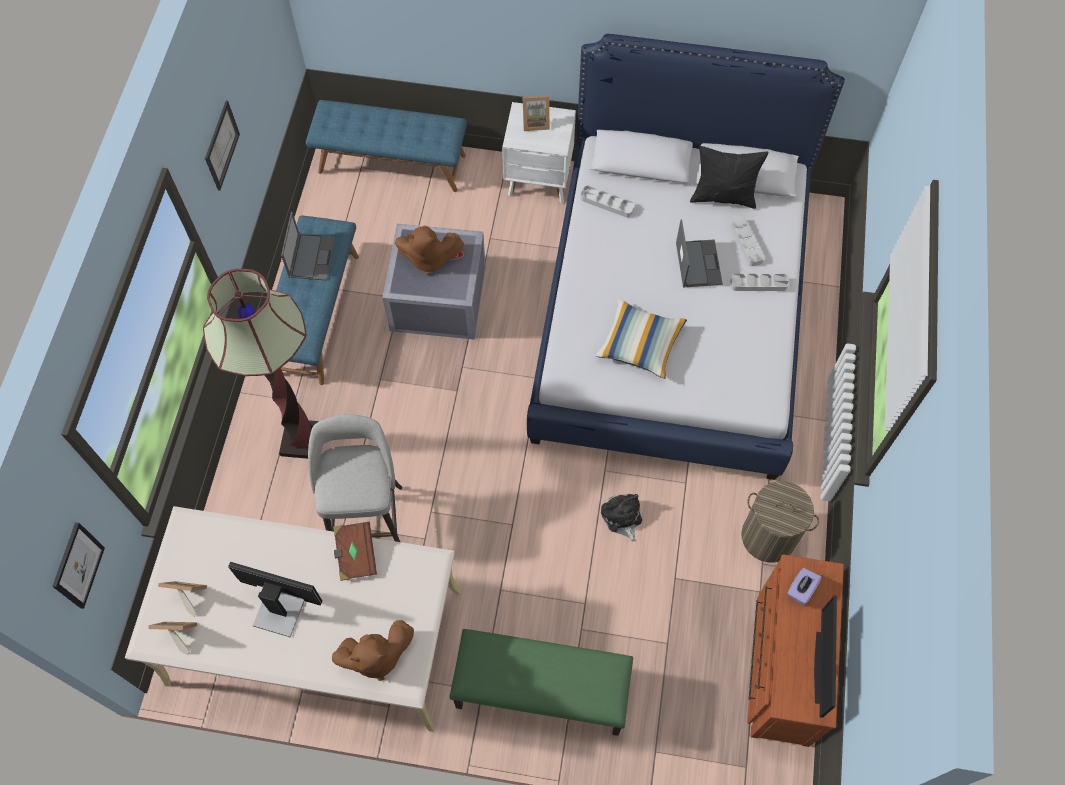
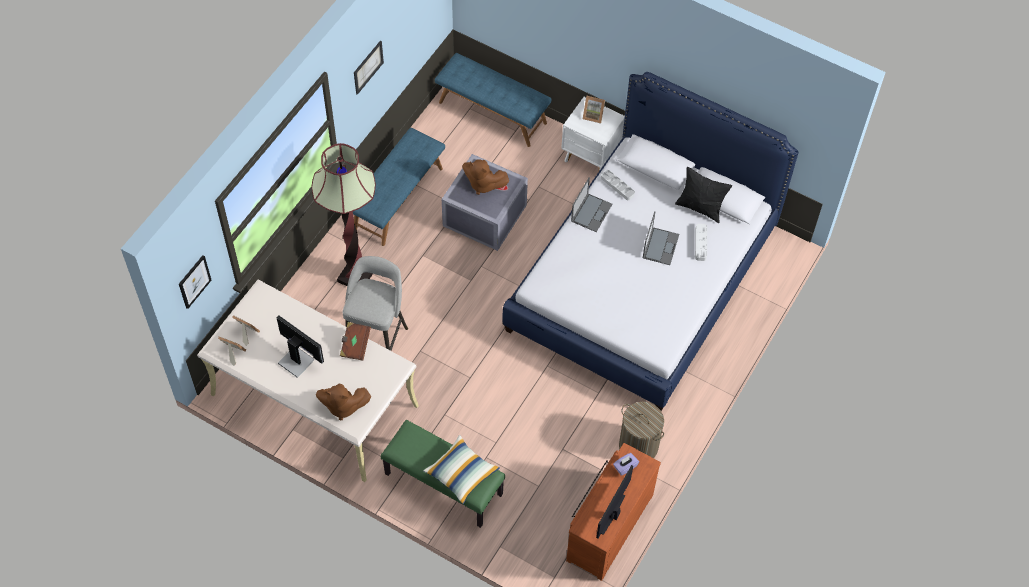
camera: 20 degrees right, 5 degrees down
laptop [281,212,336,281] -> laptop moved to [571,177,612,232]
pillow [596,298,687,379] -> pillow moved to [423,435,500,504]
plush toy [601,494,642,542] -> none
grey tray [730,274,789,291] -> none

